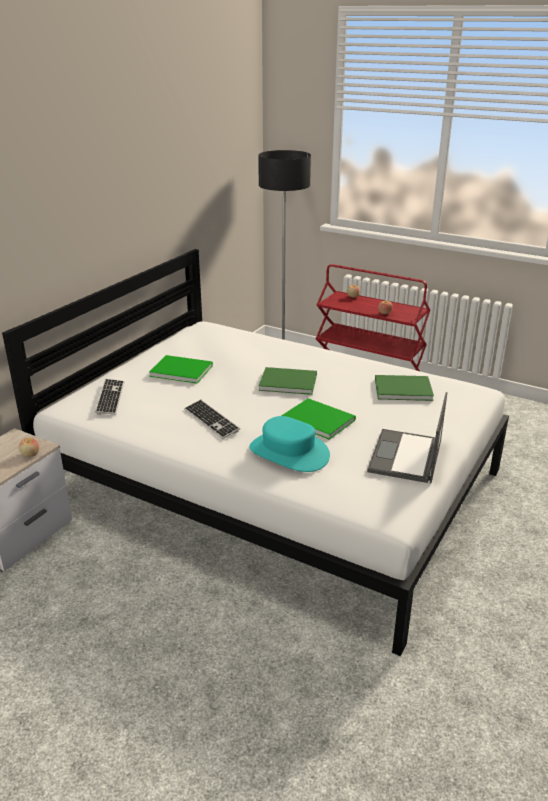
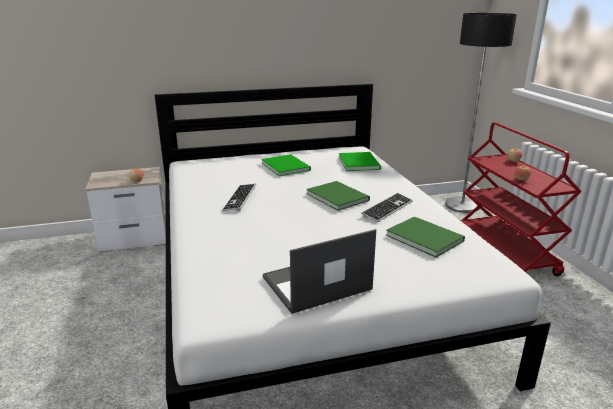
camera: 45 degrees right, 5 degrees down
keyboard [95,379,124,415] -> keyboard moved to [361,193,413,222]
turquoise hat [250,416,330,472] -> none
green book [282,398,356,440] -> green book moved to [339,152,381,171]

